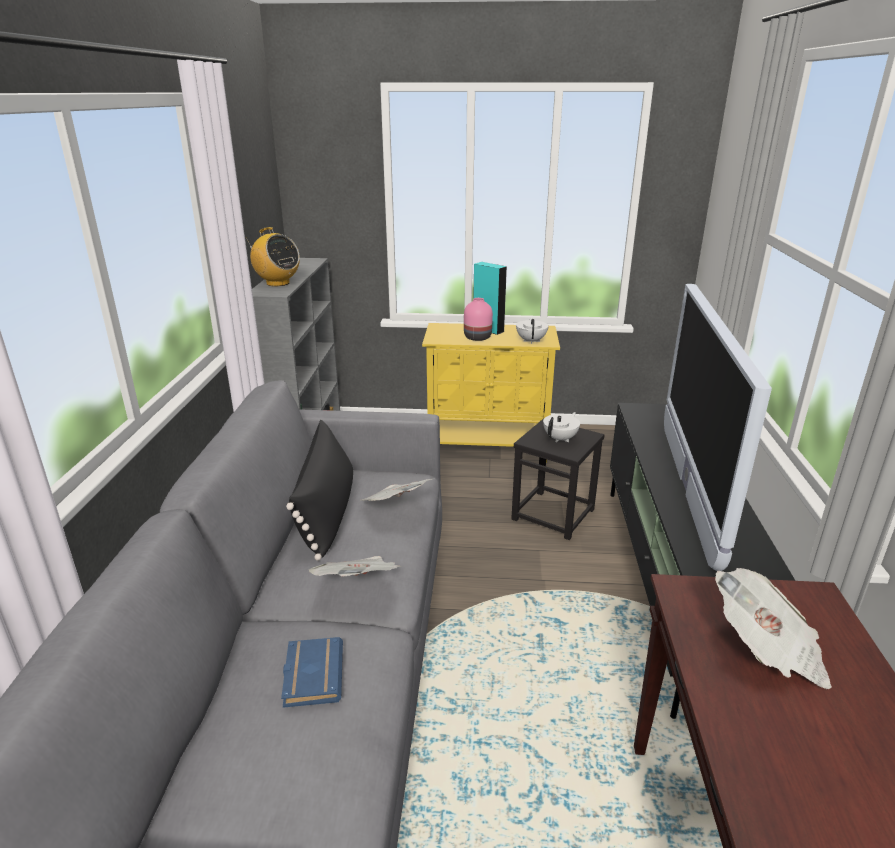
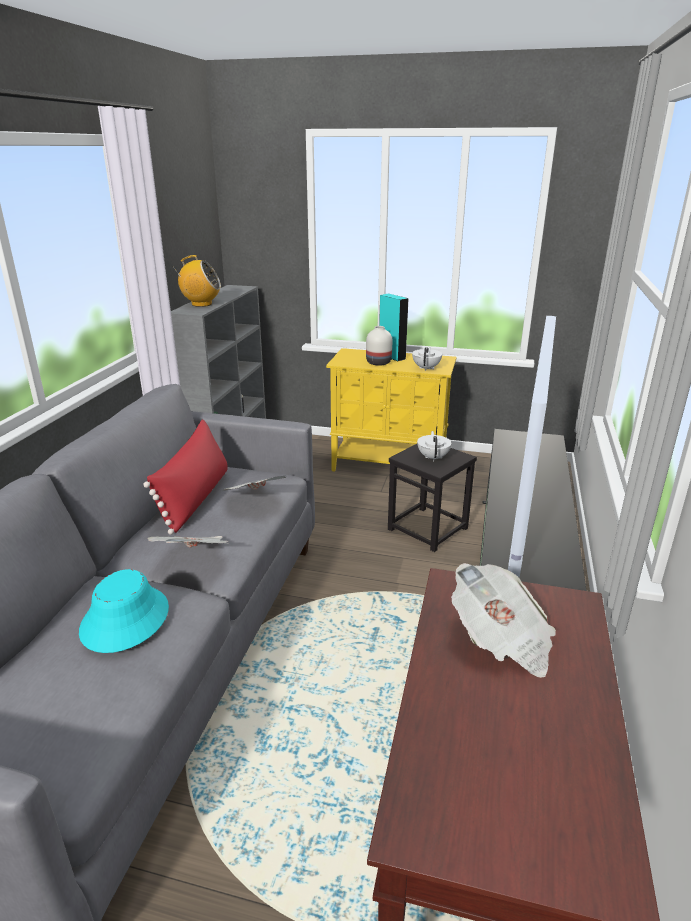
camera: 10 degrees right, 0 degrees up
radio [246,227,300,286] -> radio turned 45 degrees counterclockwise [172,255,221,307]
blue book [281,637,343,708] -> turquoise hat [79,569,169,653]
black pillow [286,420,353,561] -> red pillow [143,419,228,535]
pink vase [464,298,493,341] -> white vase [366,326,392,366]
white teapot [543,412,580,442] -> white teapot turned 45 degrees counterclockwise [417,431,452,462]

